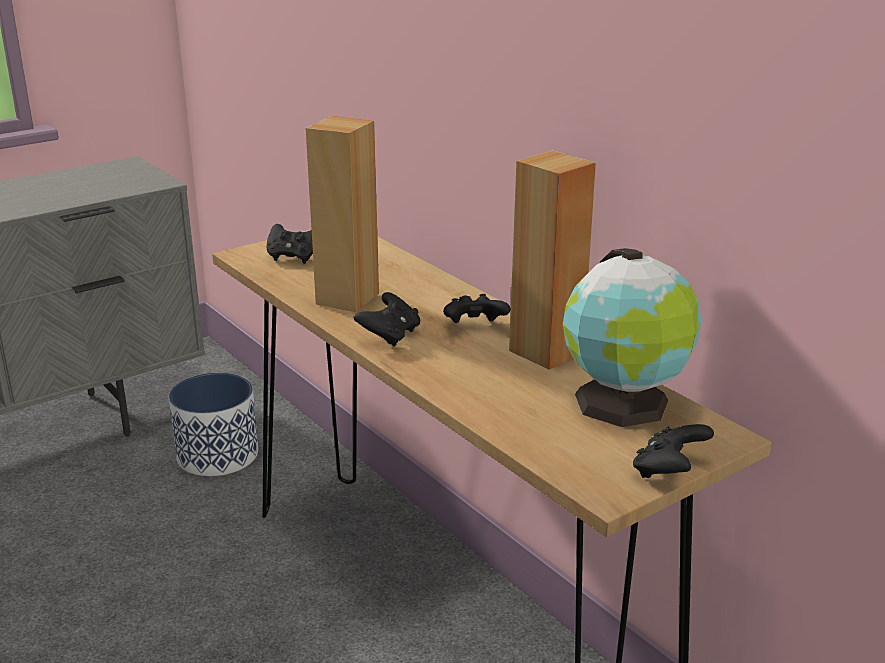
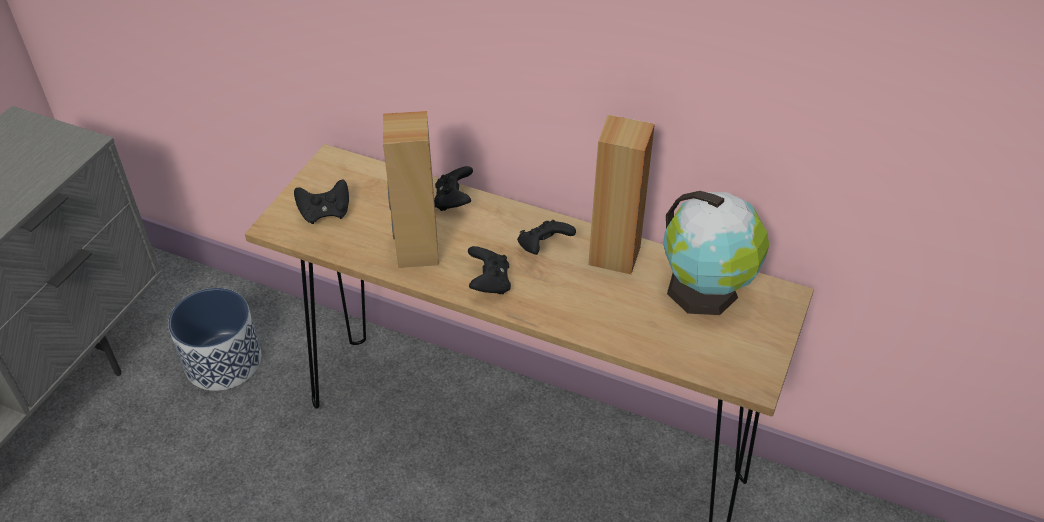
camera: 30 degrees left, 20 degrees up
black game controller [633,424,714,478] -> black game controller moved to [434,166,473,211]

